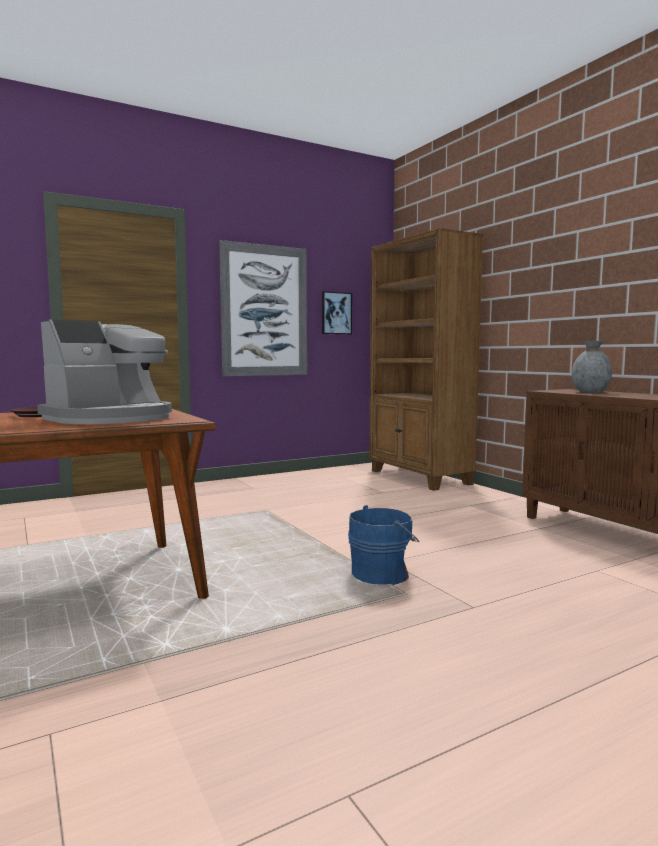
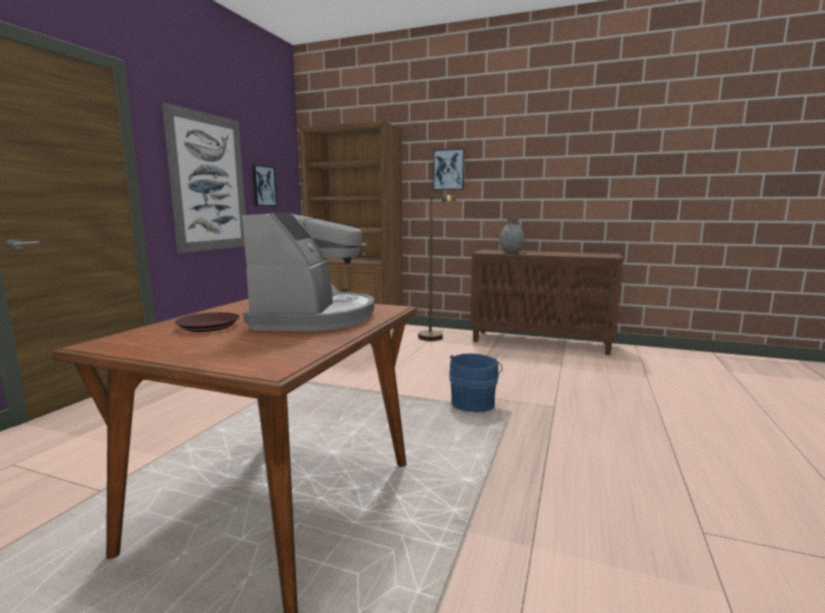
camera: 40 degrees left, 5 degrees up
none -> brown floor lamp [418,195,457,341]
none -> picture [433,148,465,190]

